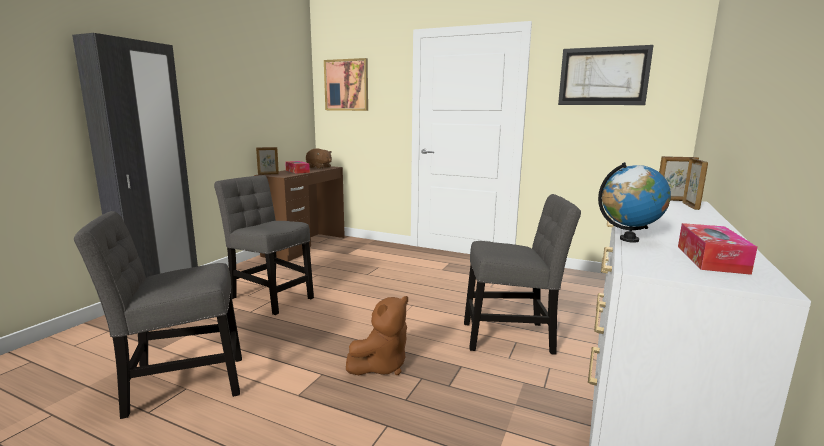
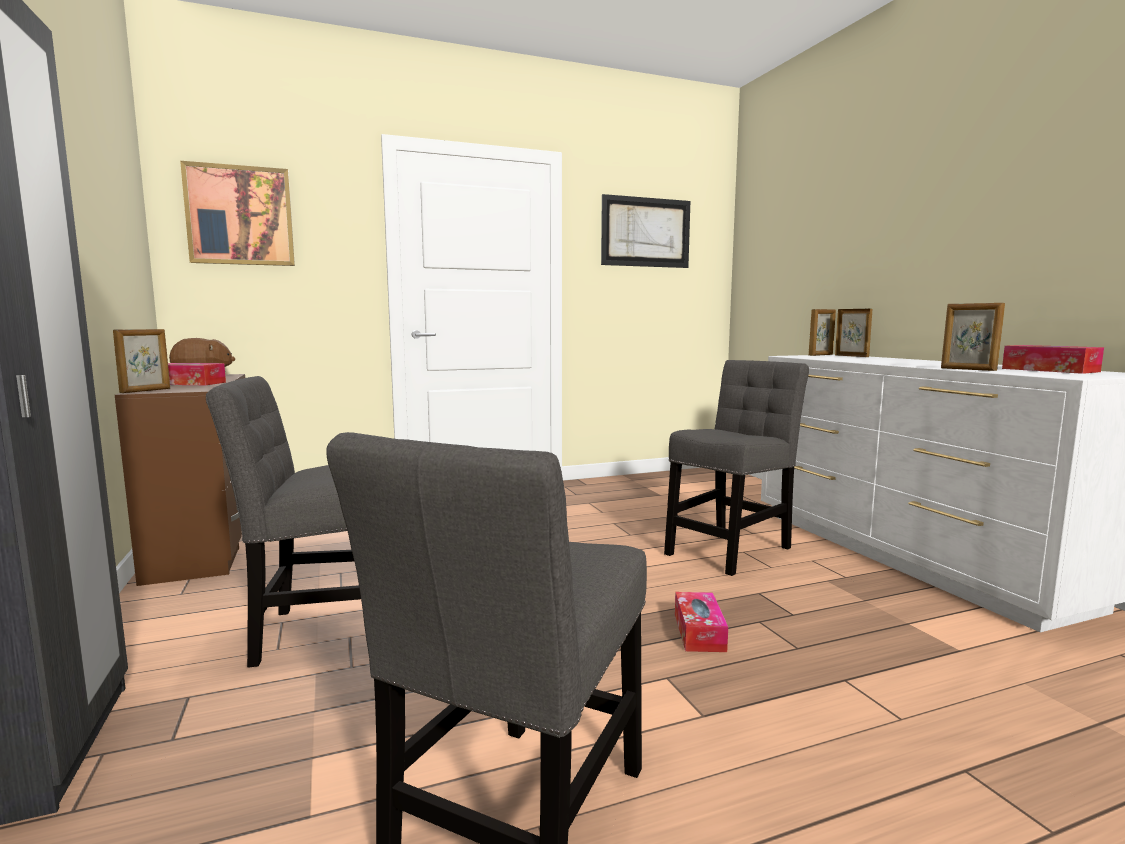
camera: 45 degrees left, 5 degrees down
brown plush toy [346,296,408,375] -> tissue box [675,592,728,652]
globe [598,162,671,243] -> picture frame [941,303,1005,371]

